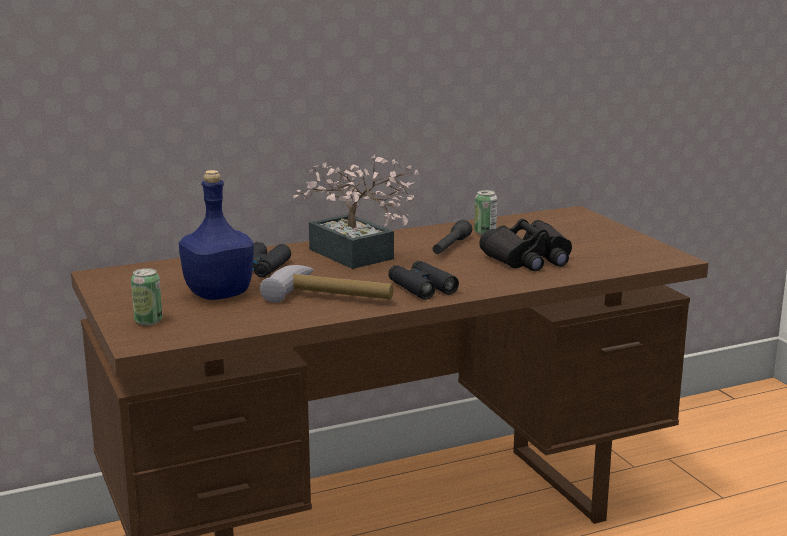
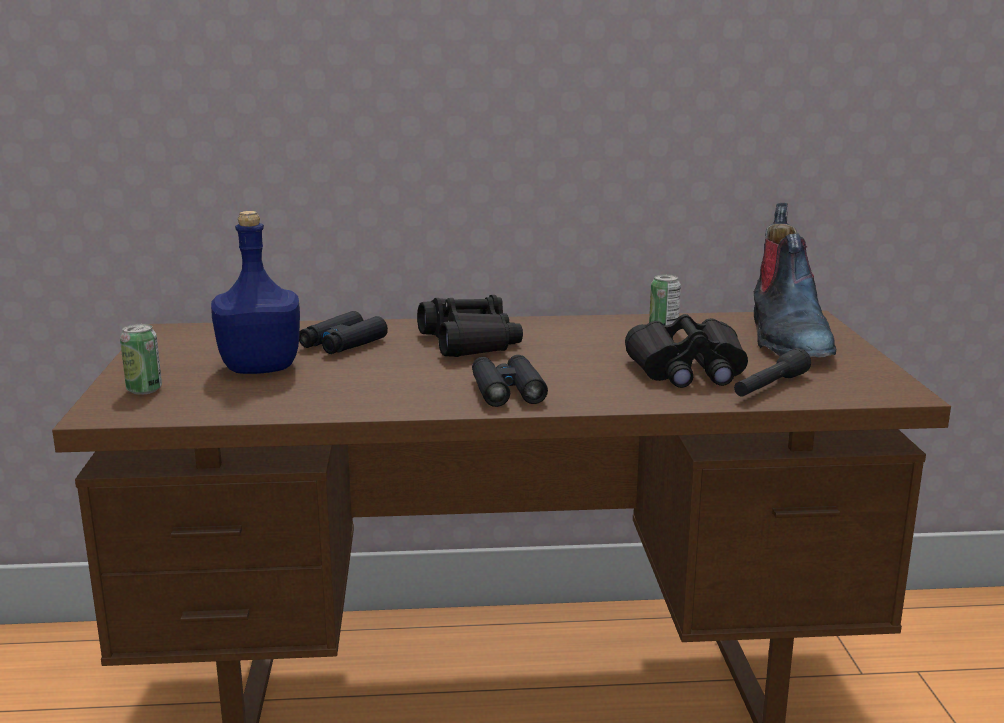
camera: 20 degrees right, 0 degrees up
hammer [260,265,394,303] -> none
potted plant [293,155,420,269] -> black binoculars [417,295,523,357]
black flashlight [433,220,472,254] -> black flashlight moved to [734,348,811,396]
none -> boot [754,203,836,358]

